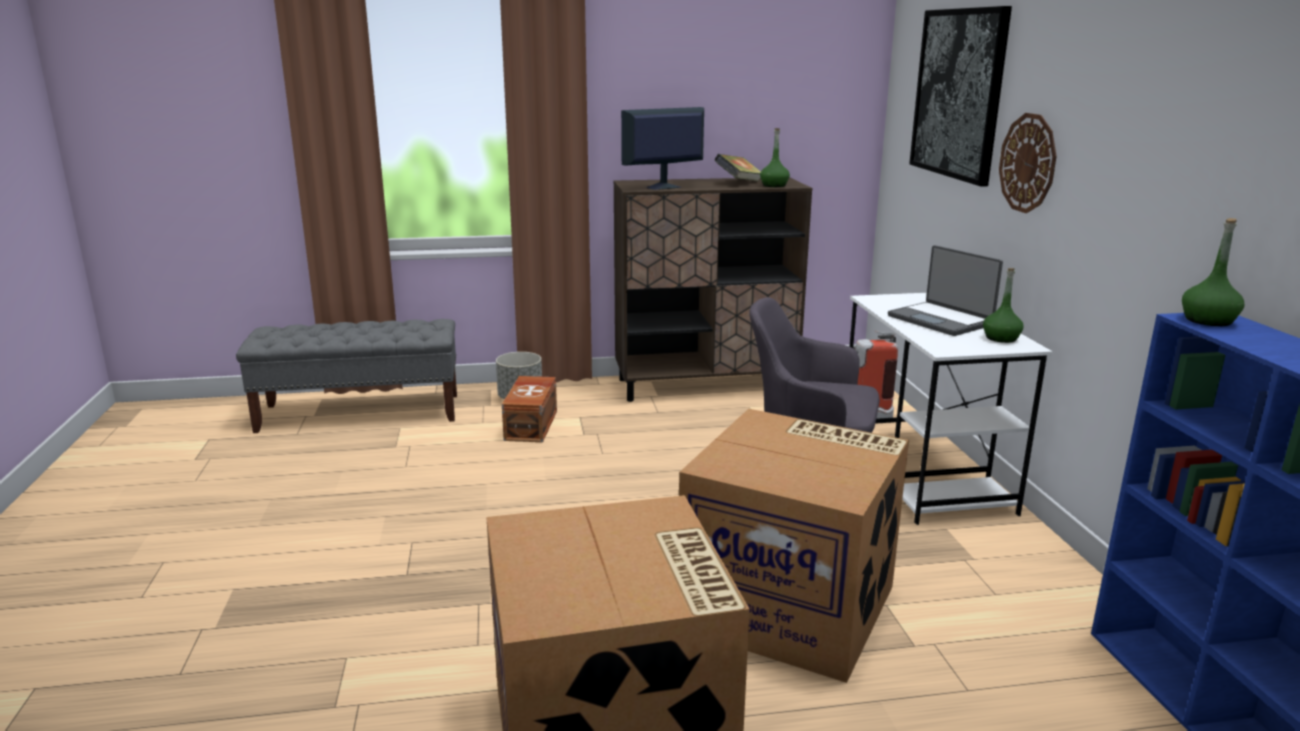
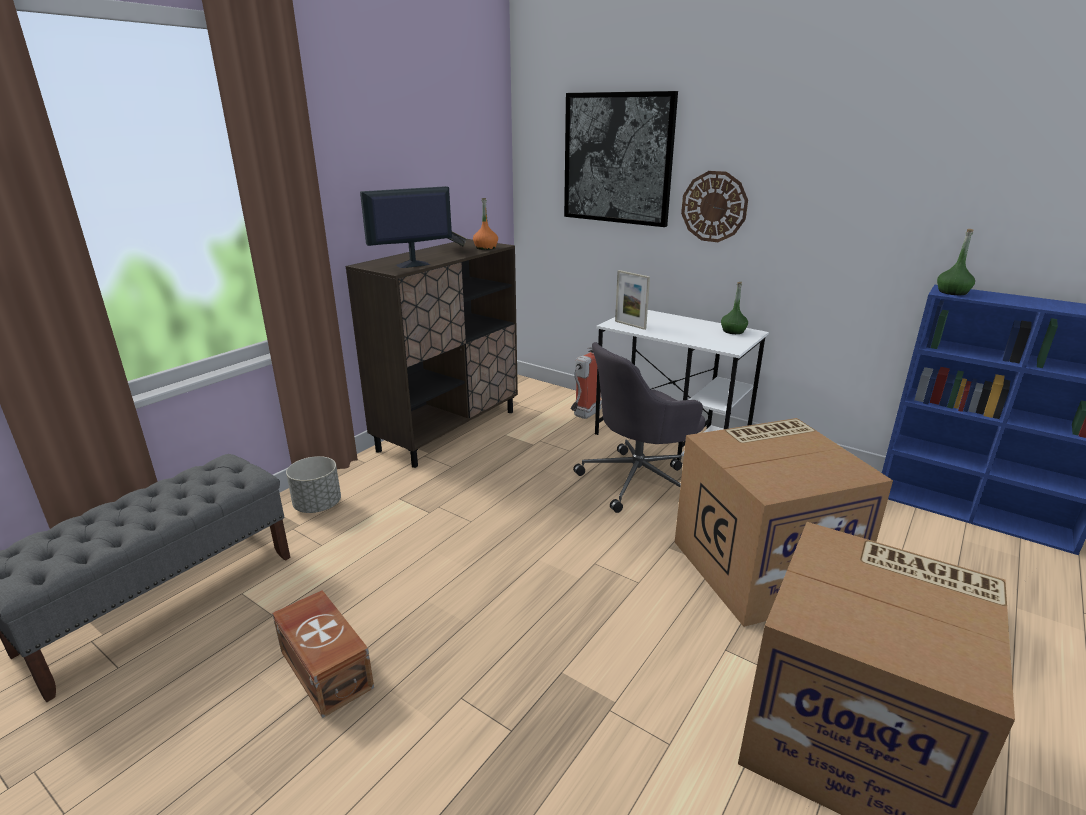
camera: 45 degrees left, 5 degrees up
brown storage box [502,376,557,442] -> brown storage box moved to [272,590,374,718]
monitor [621,107,704,190] -> monitor turned 45 degrees clockwise [360,186,452,268]
green bottle [760,128,790,187] -> orange bottle [473,198,498,250]
laptop [888,245,1003,336] -> none
none -> picture frame [615,270,650,330]

